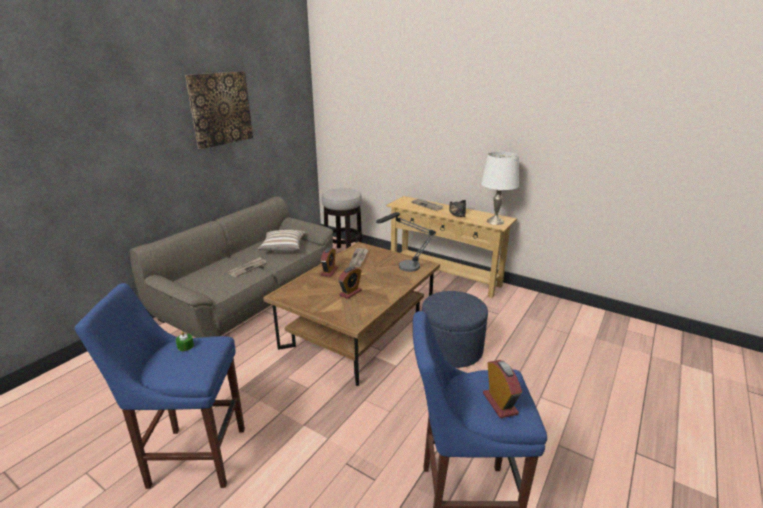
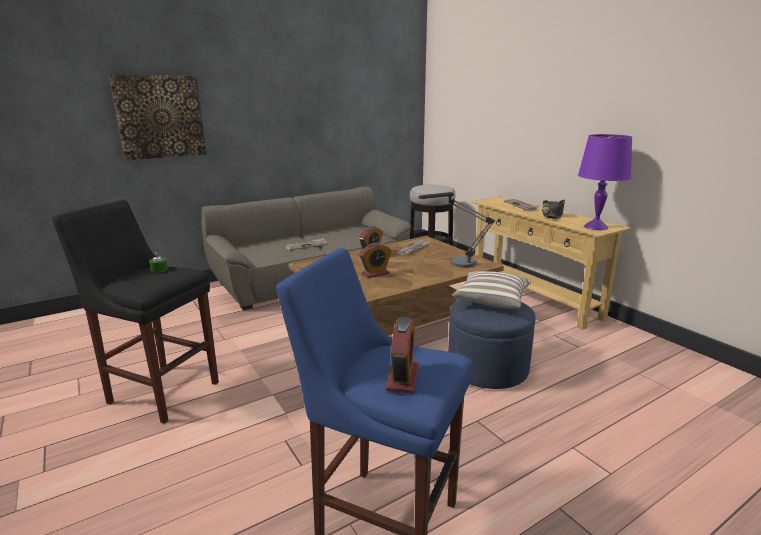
camera: 25 degrees right, 5 degrees down
blue stool [75,283,245,489] -> black stool [52,200,219,424]
picture [185,71,253,149] -> picture moved to [109,75,206,160]
pillow [258,230,305,252] -> pillow moved to [452,271,531,309]
white table lamp [481,152,519,225] -> purple table lamp [578,134,632,230]

